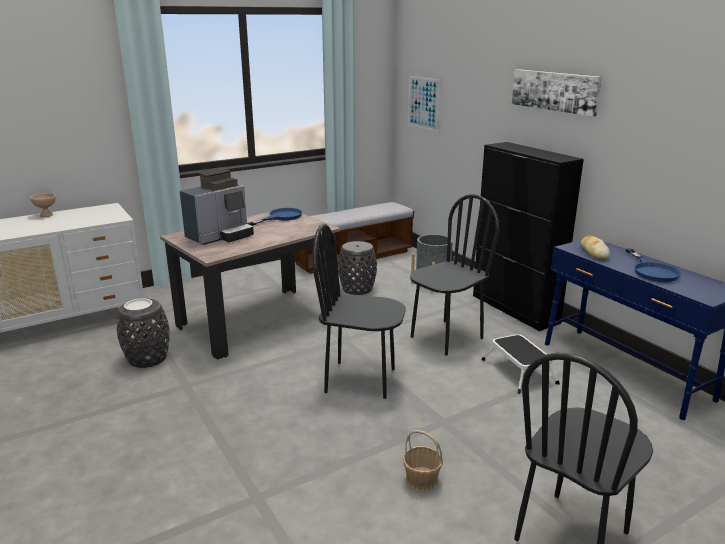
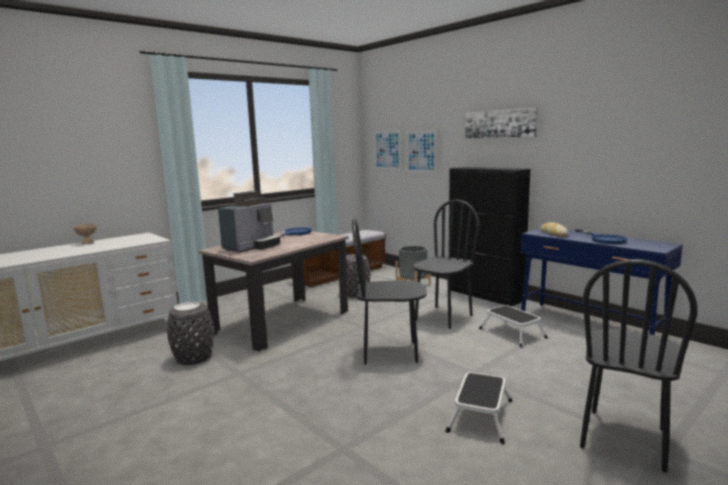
camera: 10 degrees left, 10 degrees down
basket [403,430,443,491] -> black step ladder [445,372,512,444]
none -> picture [406,131,437,173]

